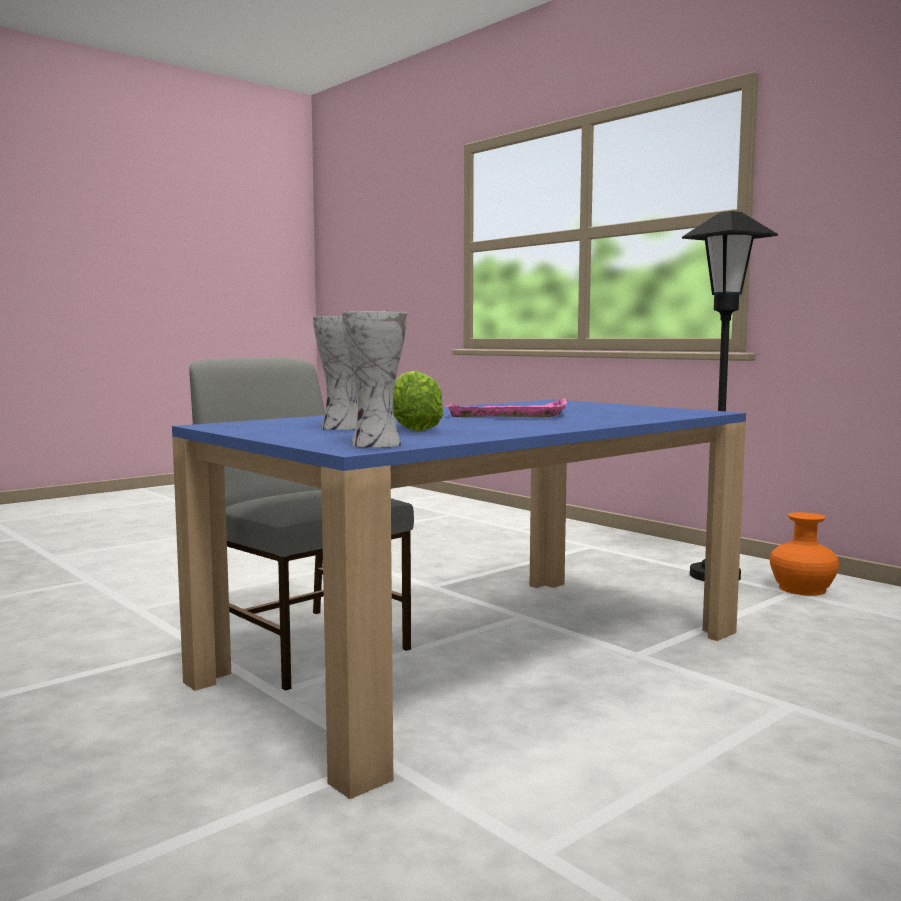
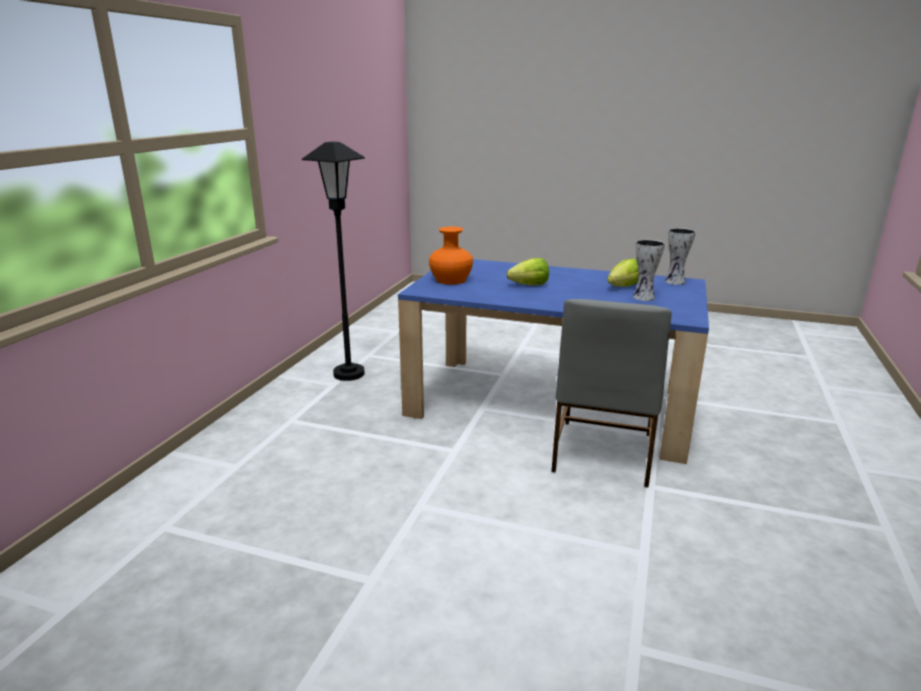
camera: 120 degrees left, 15 degrees up
pink tray [446,398,567,418] -> lettuce [506,258,549,285]
orange vase [770,512,839,596] -> orange vase moved to [429,227,473,284]

